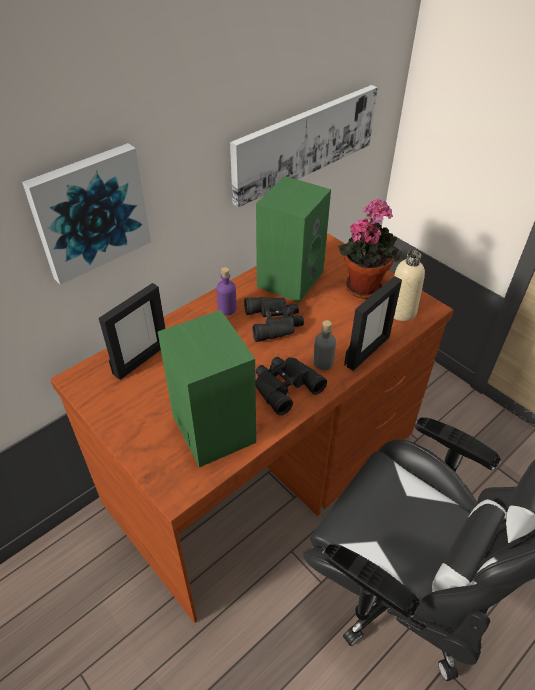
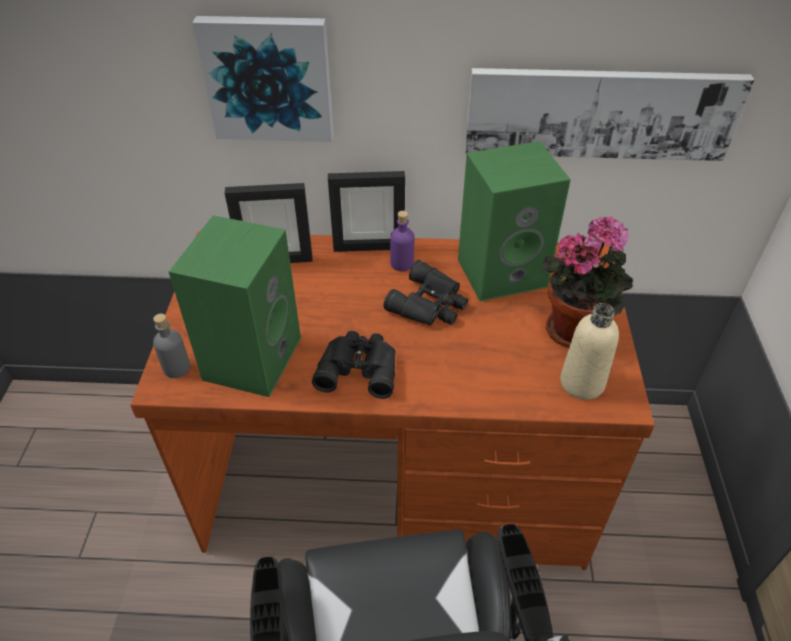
camera: 45 degrees right, 0 degrees up
grey bottle [313,320,336,370] -> grey bottle moved to [153,314,190,378]
picture frame [344,276,402,371] -> picture frame moved to [328,171,405,252]

